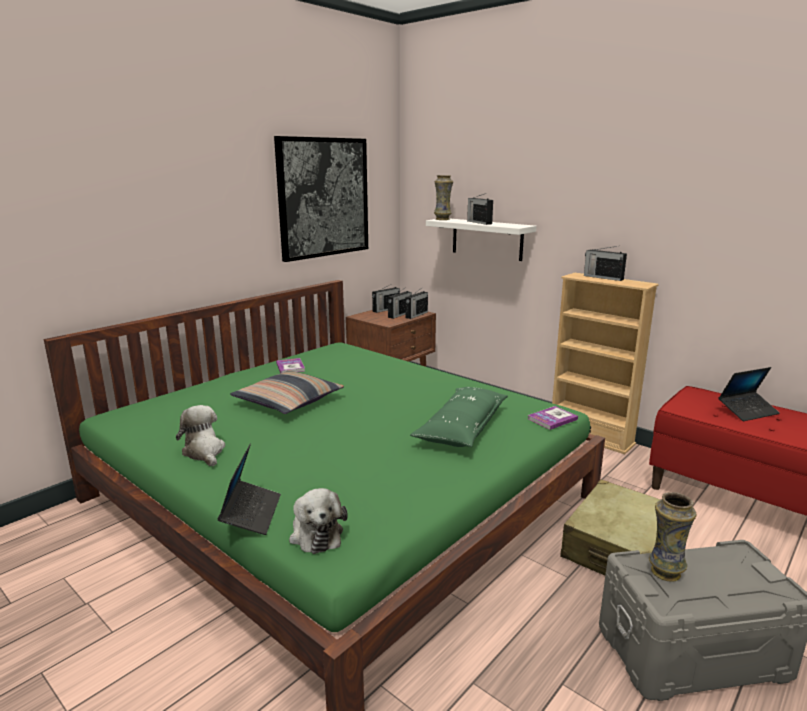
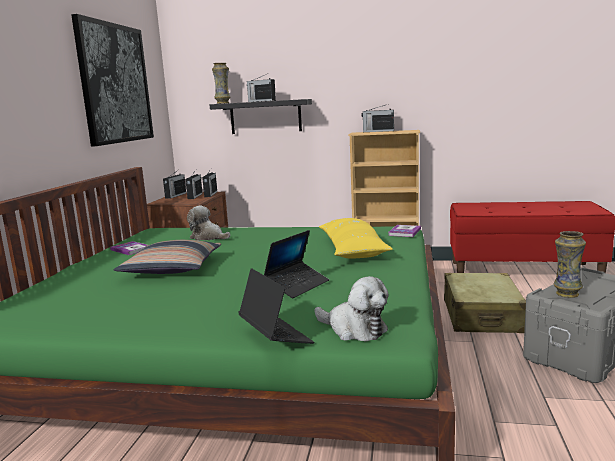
camera: 30 degrees left, 5 degrees down
plush toy [176,405,225,467] -> plush toy moved to [187,205,230,241]
green pillow [410,387,508,447] -> yellow pillow [319,218,393,259]
white shelf [426,218,537,261] -> black shelf [210,99,312,134]
laptop [718,367,780,421] -> laptop moved to [264,230,329,298]

